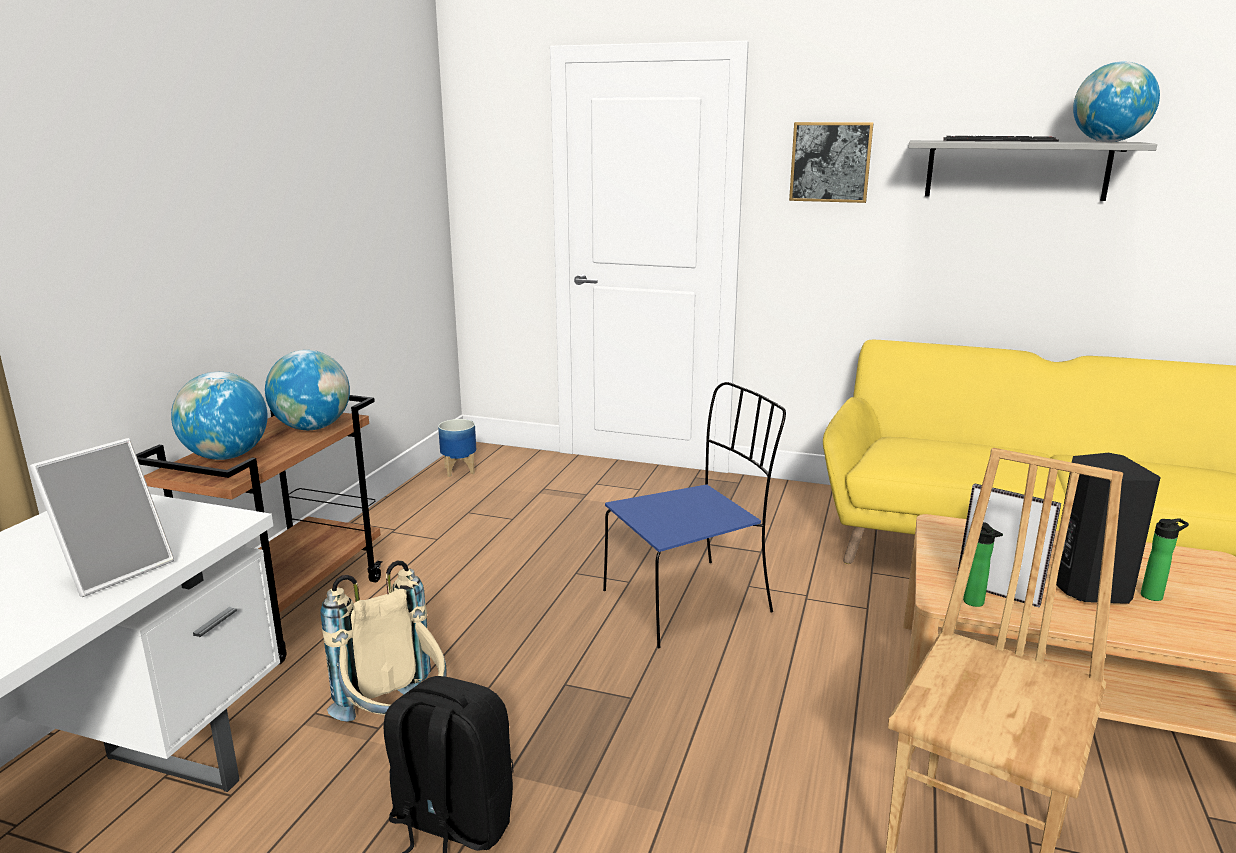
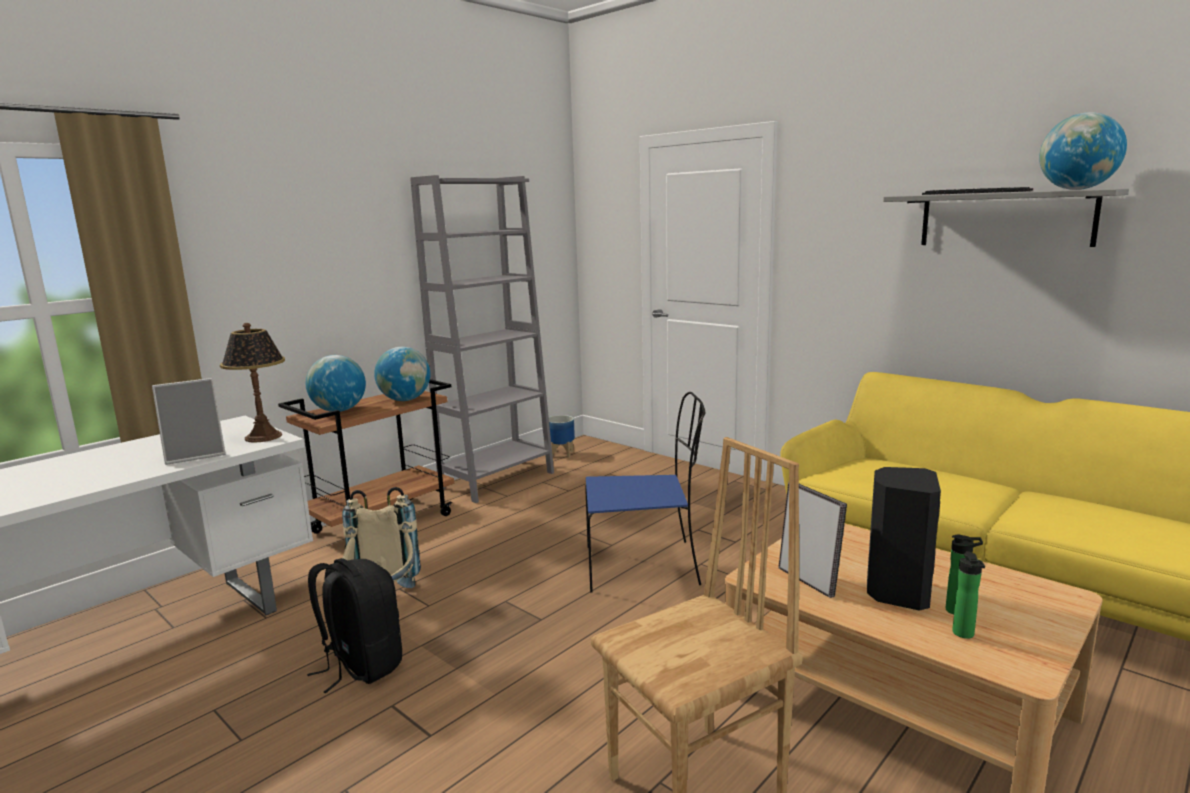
camera: 25 degrees right, 5 degrees down
picture [789,122,874,203] -> none
bottle [963,522,1003,607] -> bottle moved to [952,551,985,639]
none -> table lamp [220,323,285,443]
none -> grey bookcase [410,175,554,503]

